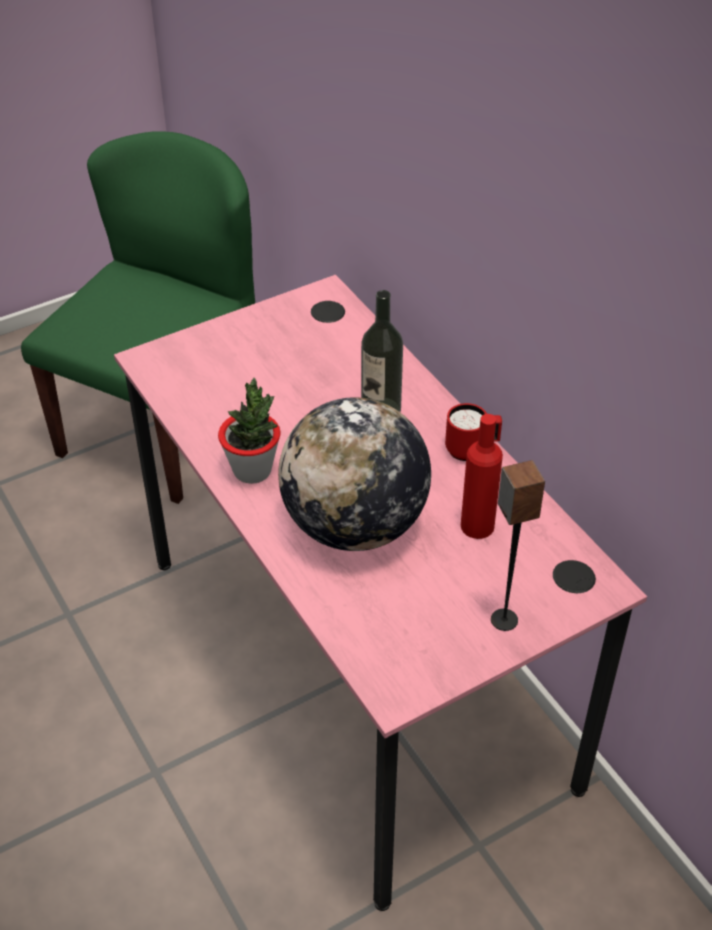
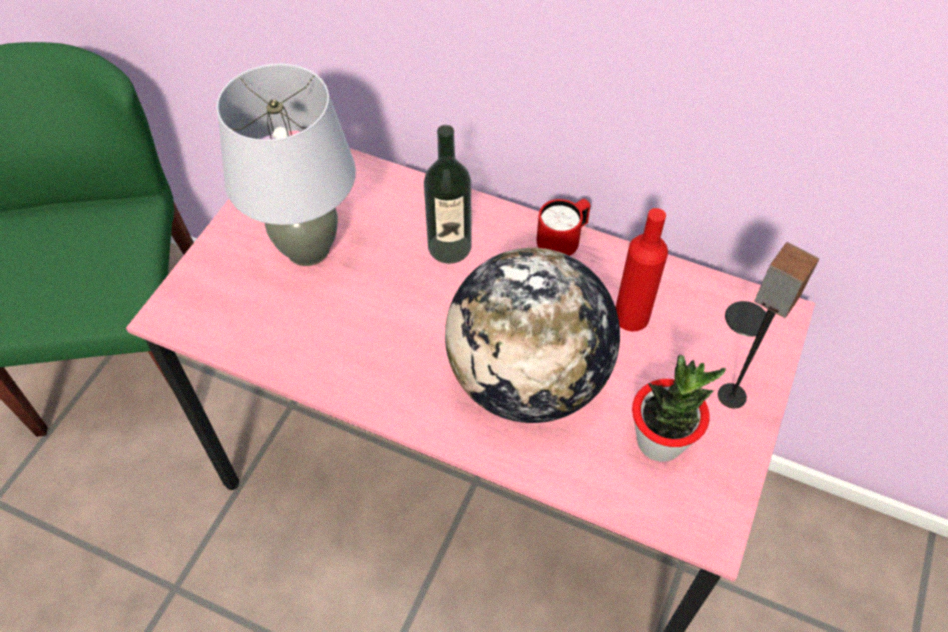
camera: 35 degrees left, 10 degrees up
potted plant [218,378,281,484] -> potted plant moved to [632,355,726,462]
none -> grey table lamp [216,64,356,266]

